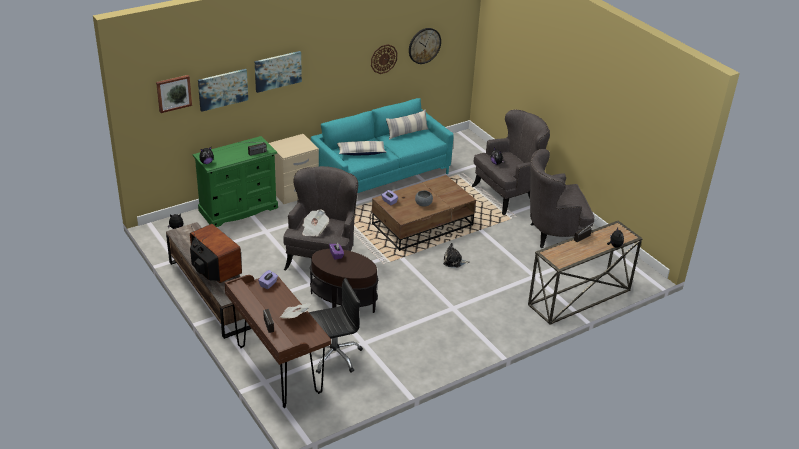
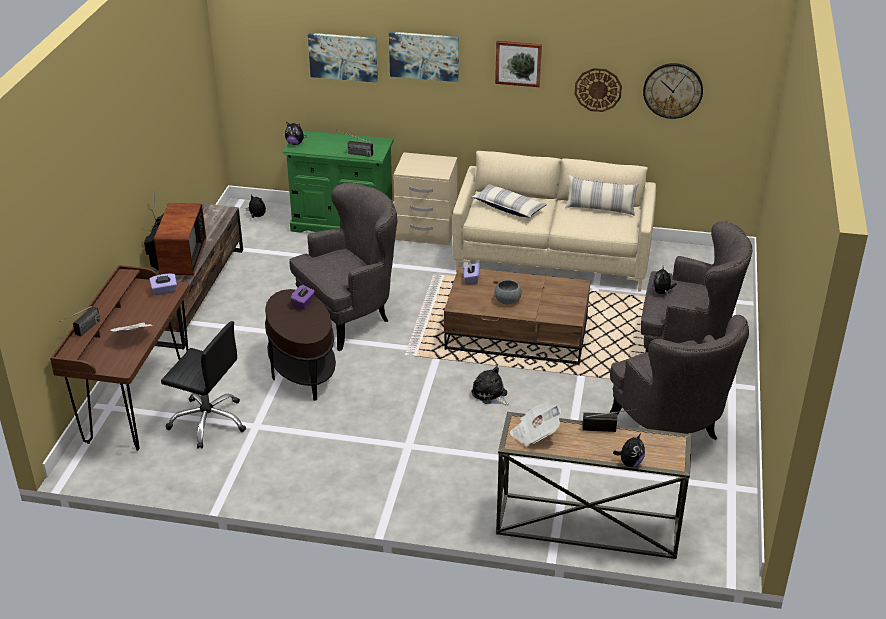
camera: 45 degrees right, 0 degrees up
picture [156,75,192,113] -> picture moved to [495,40,542,87]
newspaper [302,209,329,236] -> newspaper moved to [510,402,562,447]
turquoise sofa [311,98,454,193] -> beige sofa [453,151,656,292]
grey armchair [530,149,594,248] -> grey armchair turned 150 degrees counterclockwise [610,315,749,440]

